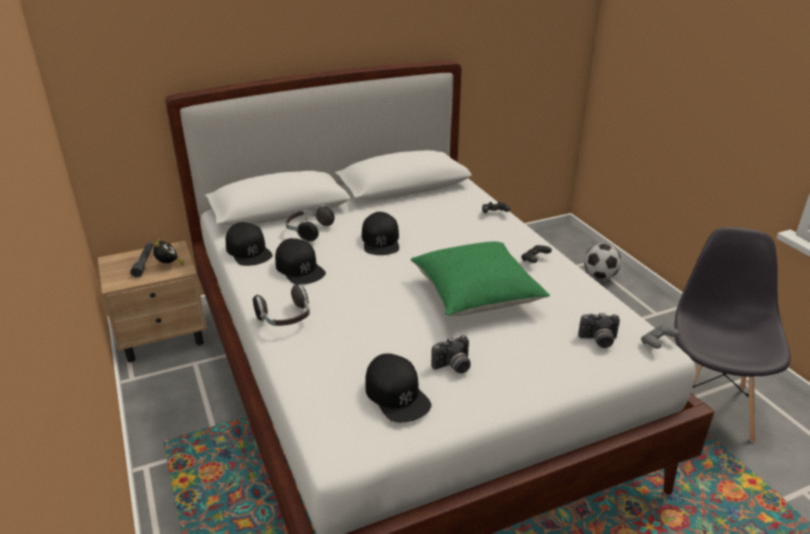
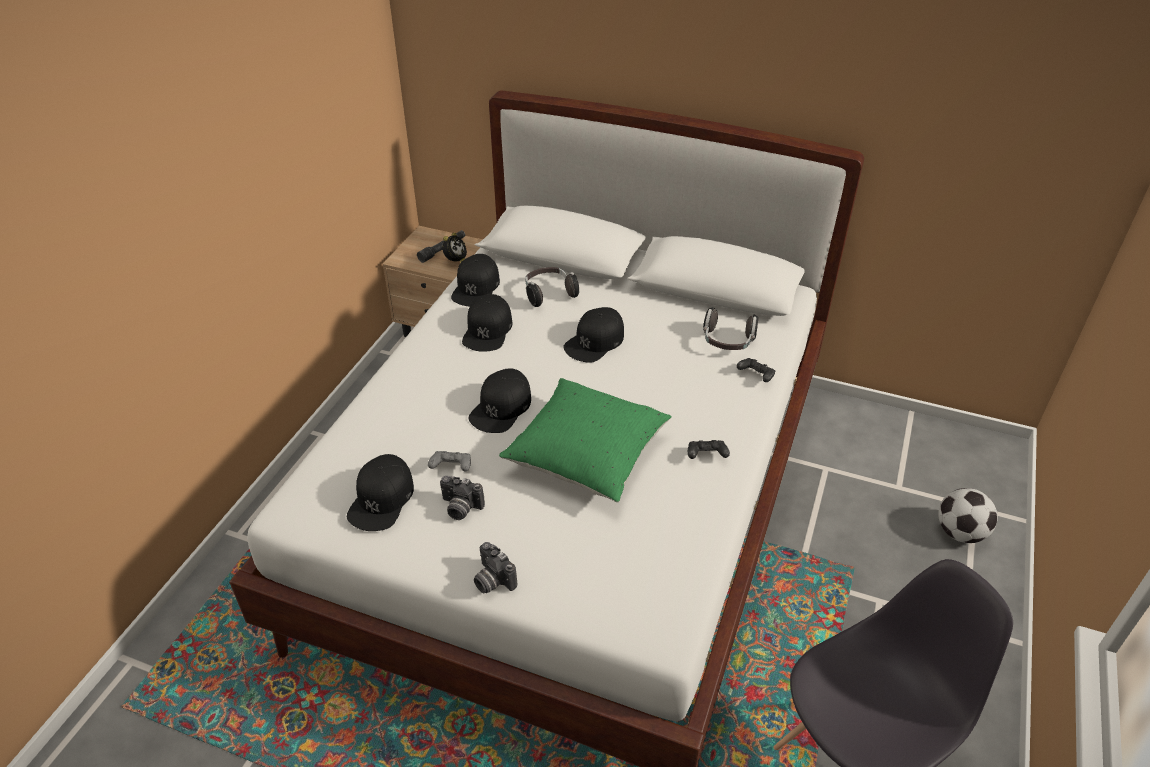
camera: 45 degrees right, 10 degrees up
headphones [253,284,310,326] -> headphones moved to [703,307,758,350]
camera [578,313,620,348] -> camera moved to [474,542,517,593]
grey game controller [641,325,680,349] -> grey game controller moved to [428,451,471,472]
none -> black cap [469,368,531,433]

